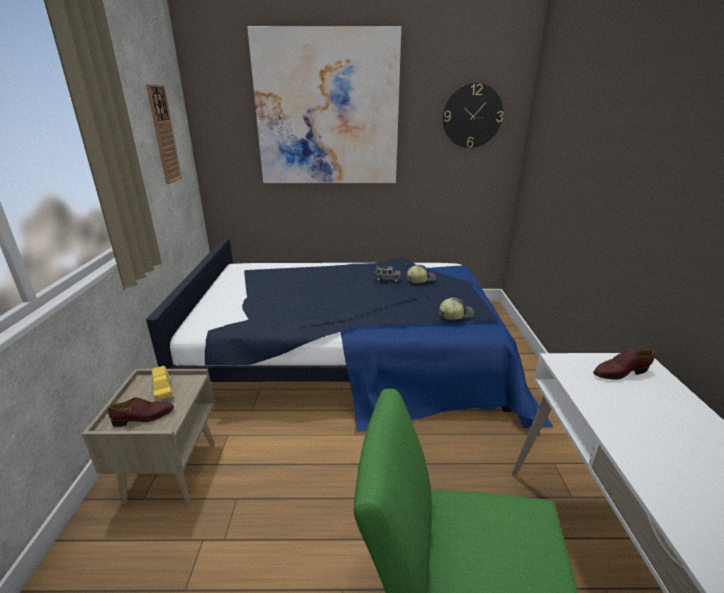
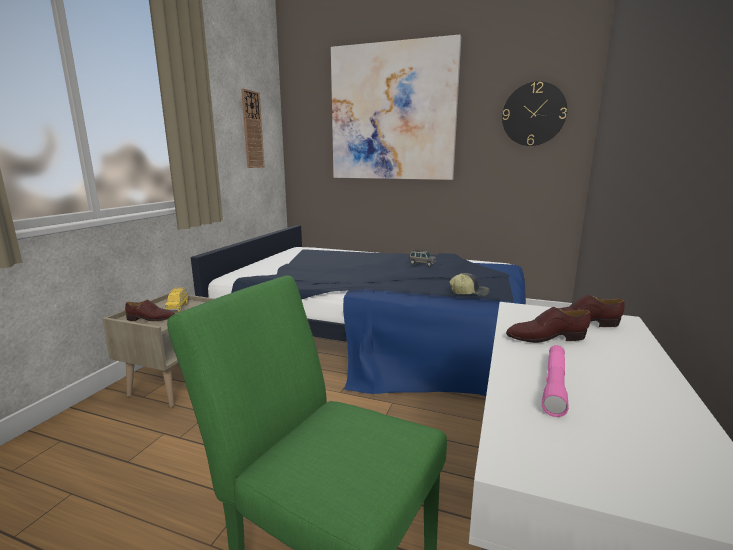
camera: 20 degrees right, 10 degrees down
cap [407,265,436,283] -> none
none -> brown shoe [506,307,590,343]
none -> pink flashlight [542,345,569,417]

